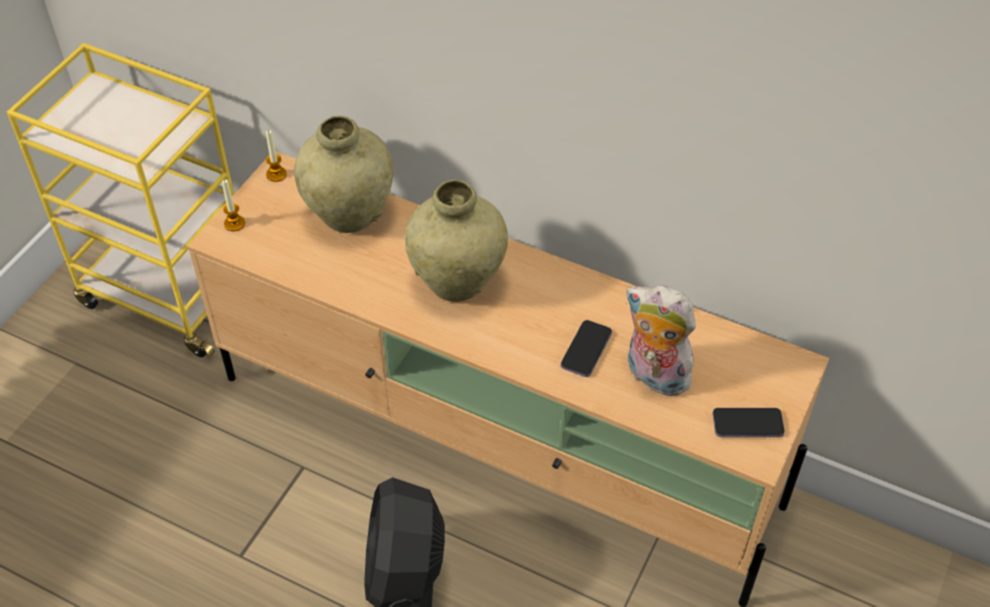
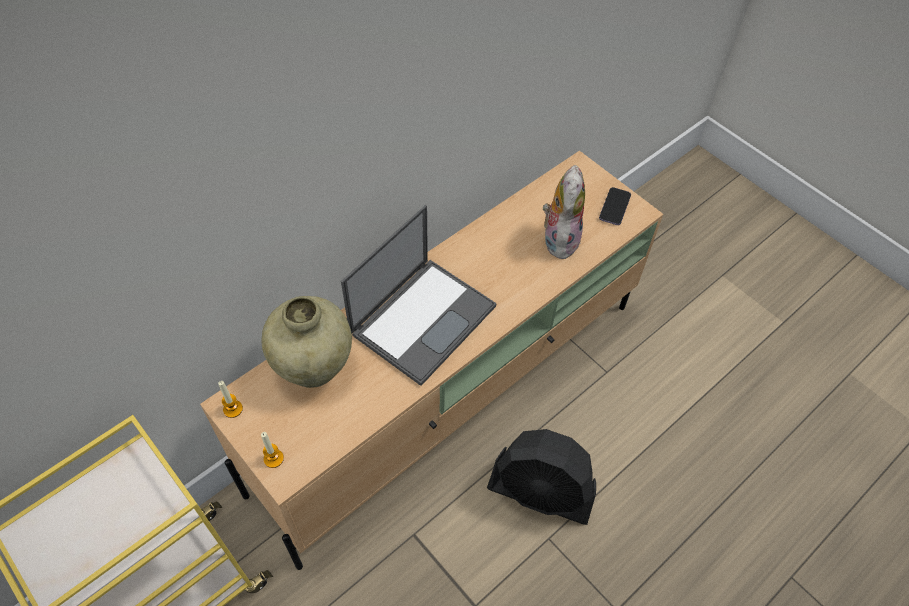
camera: 70 degrees left, 5 degrees up
beige vase [405,180,508,302] -> laptop [341,205,497,386]
phone [561,320,612,377] -> none
plush toy [625,285,697,397] -> plush toy turned 135 degrees clockwise [541,165,585,260]

